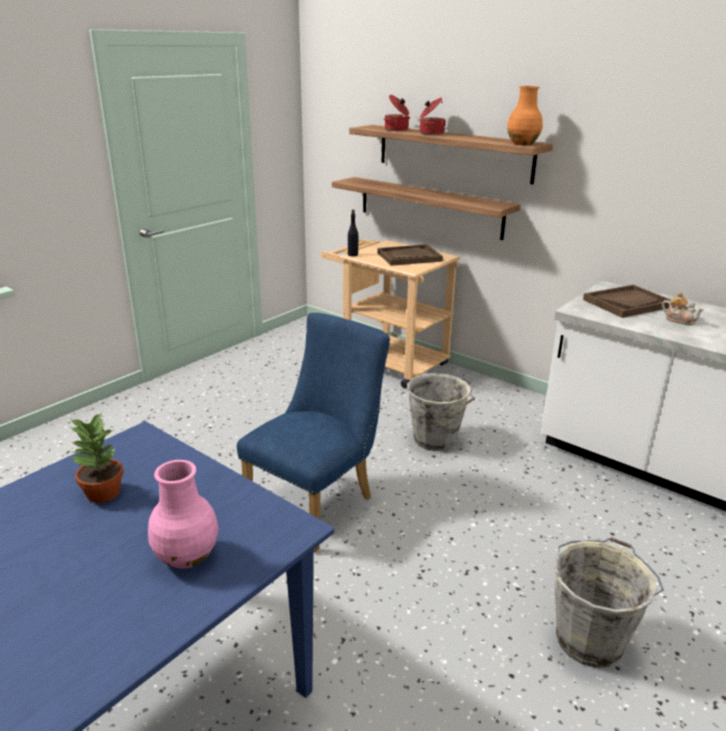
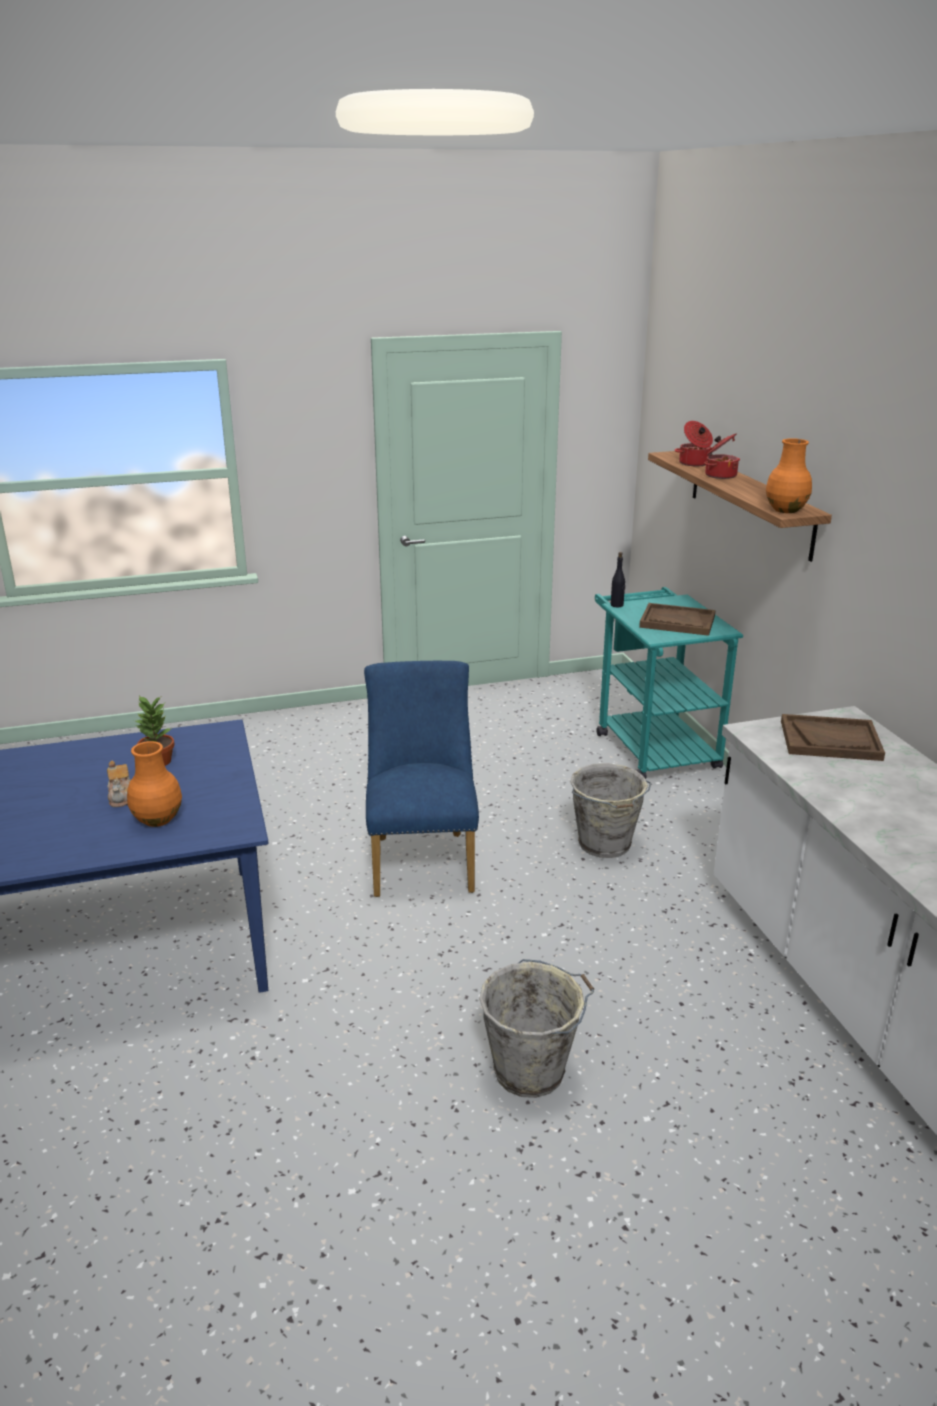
camera: 35 degrees right, 0 degrees up
pink vase [148,460,218,569] -> orange vase [127,741,182,827]
blue chair [237,313,390,552] -> blue chair turned 75 degrees counterclockwise [364,661,479,897]
beige cart [321,239,460,388] -> turquoise cart [595,587,743,779]
shelf [332,177,521,240] -> none
teapot [662,292,704,326] -> teapot moved to [107,761,131,807]

